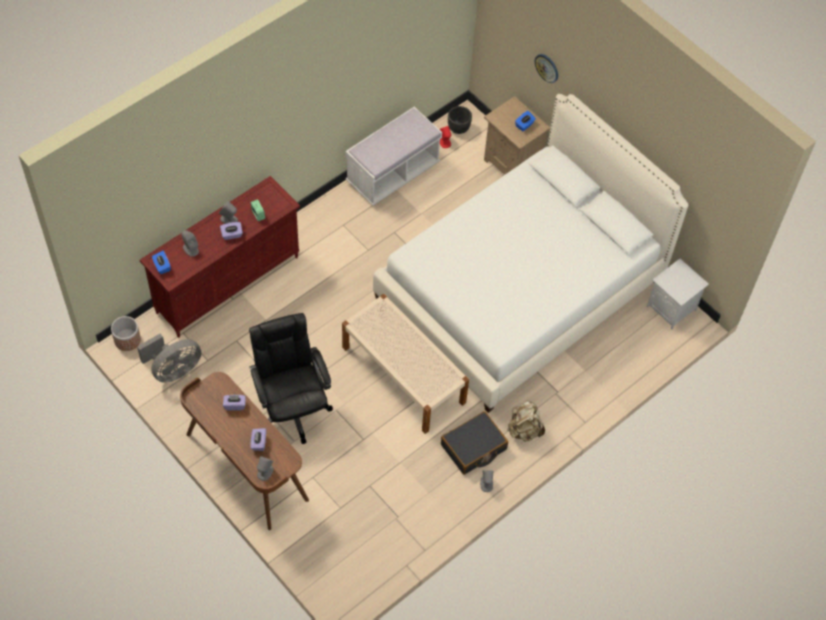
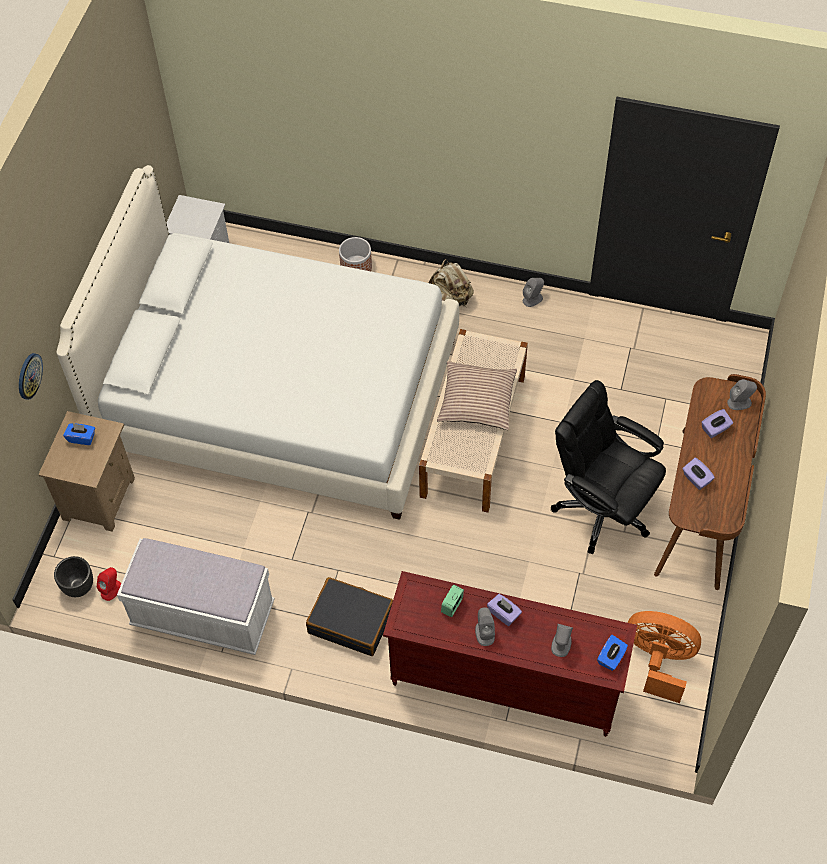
camera: 120 degrees left, 0 degrees up
planter [111,316,141,351] -> planter moved to [339,237,372,271]
grey fan [137,334,202,383] -> orange fan [628,611,701,703]
black office chair [249,313,333,444] -> black office chair turned 90 degrees clockwise [551,380,666,554]
black suitcase [441,411,508,475] -> black suitcase moved to [306,577,393,656]
none -> pillow [437,361,517,430]

